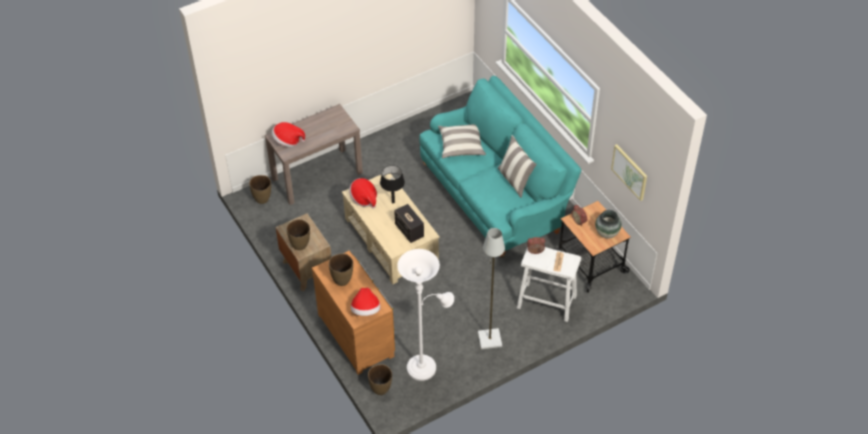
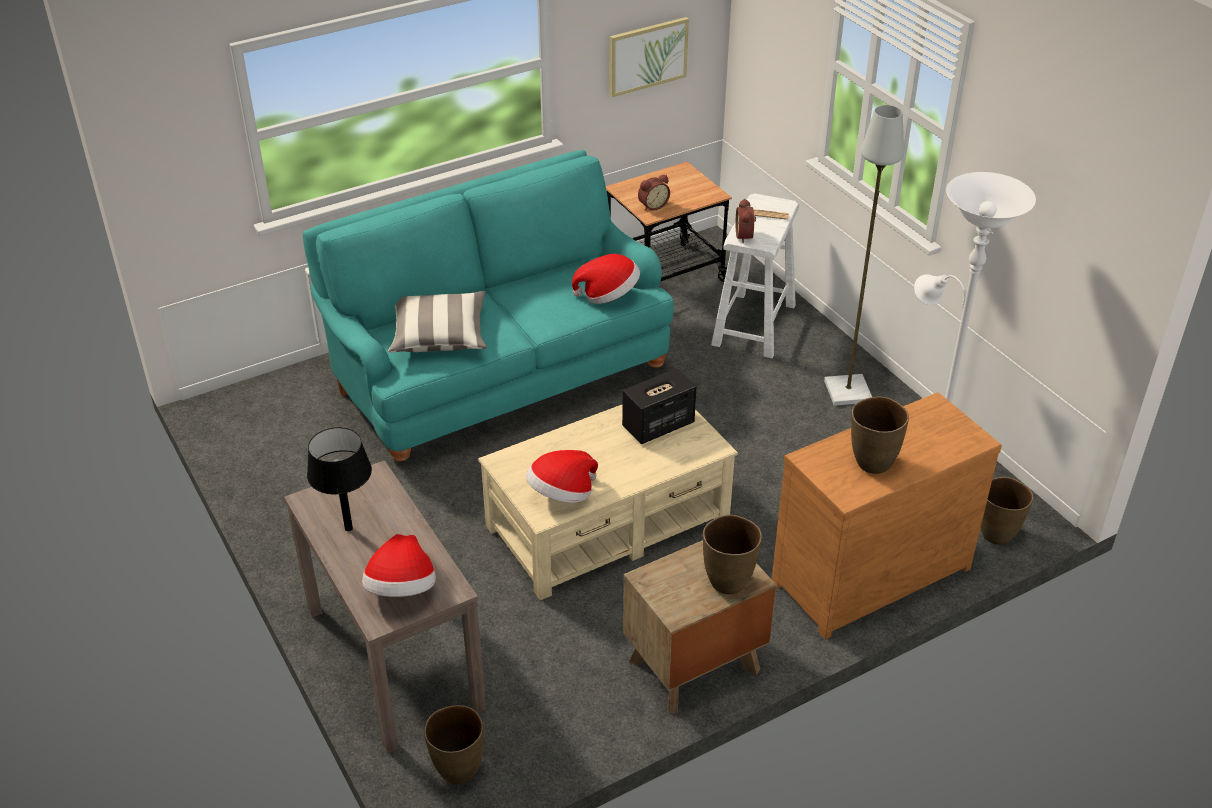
camera: 90 degrees left, 10 degrees down
hat [351,288,381,316] -> hat moved to [572,254,640,304]
black table lamp [380,165,405,203] -> black table lamp moved to [307,427,372,531]
pillow [498,135,537,198] -> none
vase [595,210,622,239] -> none

